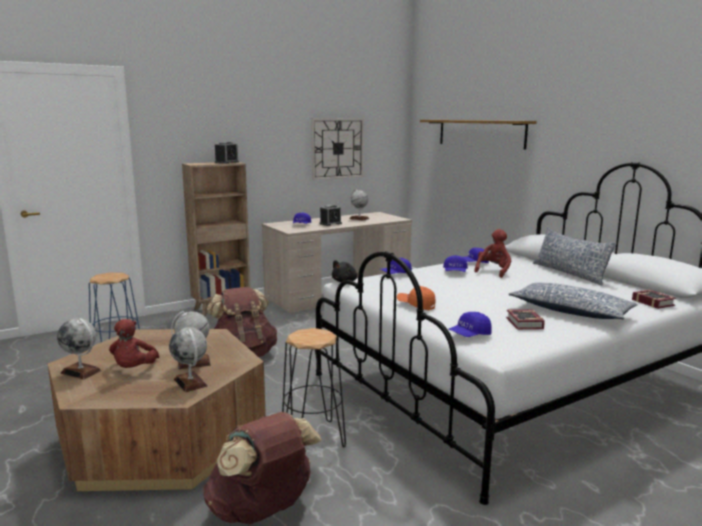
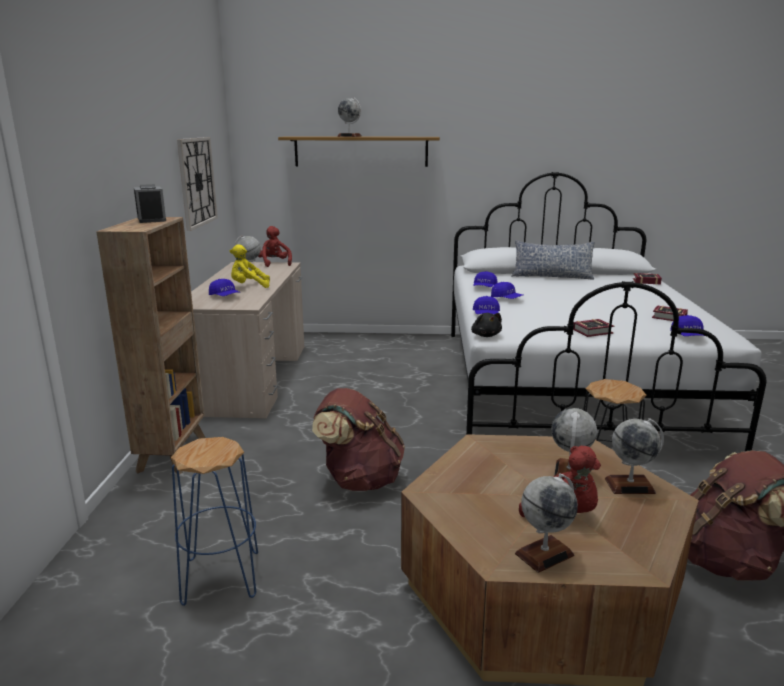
camera: 55 degrees left, 5 degrees up
alarm clock [320,205,342,226] -> yellow plush toy [230,244,270,288]
orange cap [397,286,435,310] -> book [573,319,614,337]
red plush toy [474,229,511,278] -> red plush toy moved to [258,226,292,267]
pillow [509,283,638,319] -> none
none -> globe [337,97,362,137]

